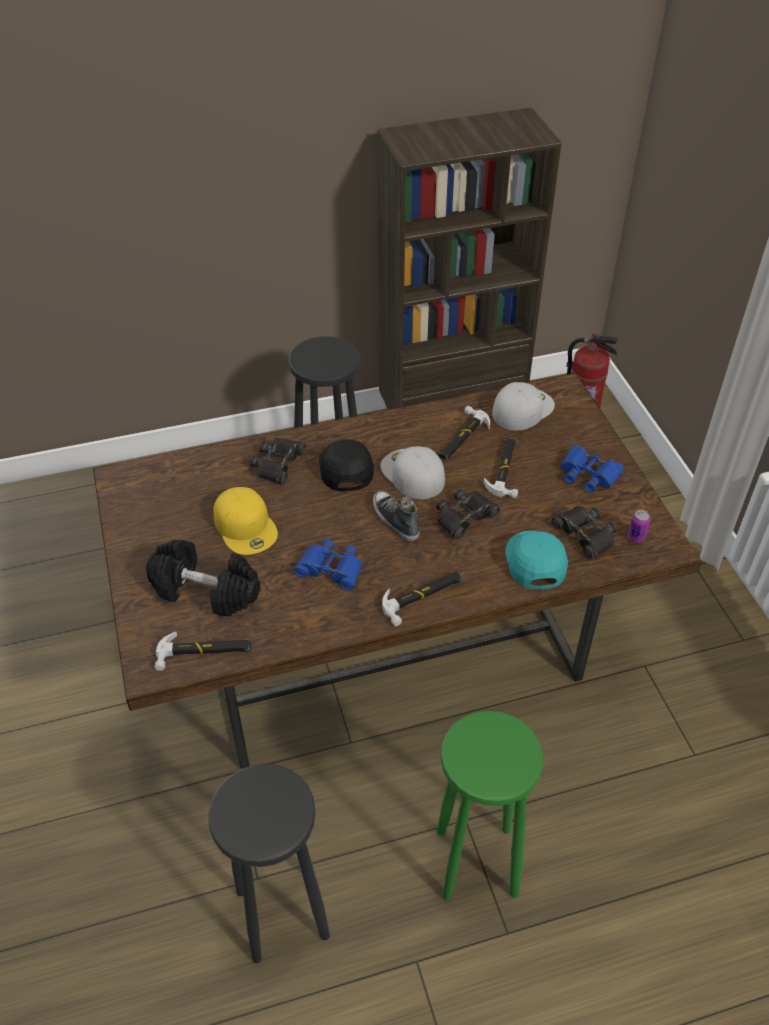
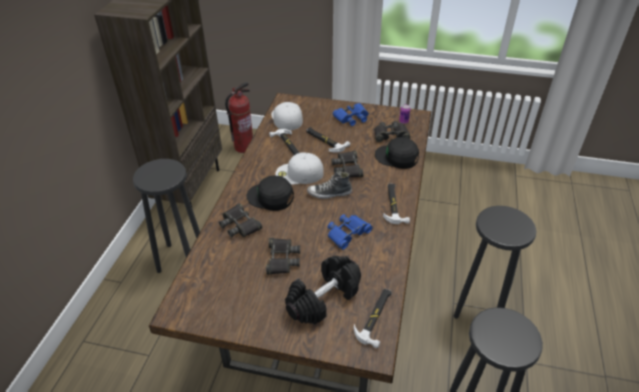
camera: 60 degrees left, 5 degrees down
yellow cap [213,487,278,555] -> black binoculars [266,238,300,275]
green stool [437,711,543,901] -> black stool [454,206,536,319]
turquoise cap [505,531,568,589] -> black cap [375,137,419,169]

